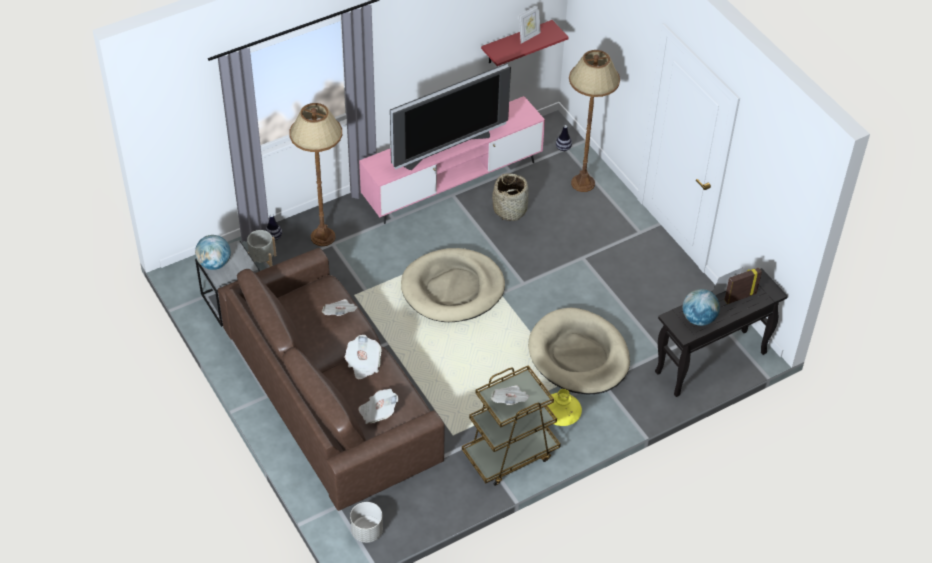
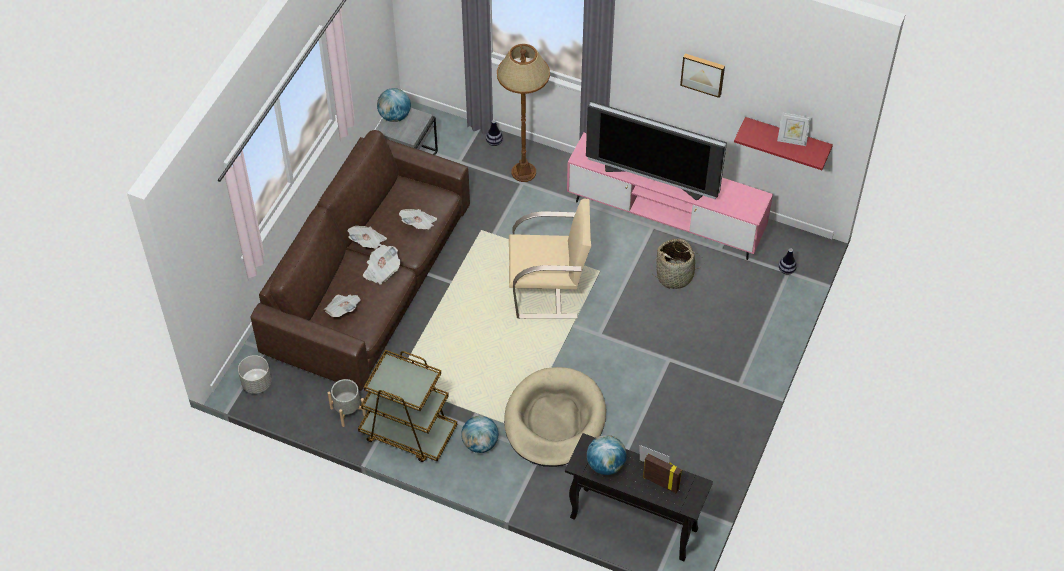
camera: 55 degrees right, 5 degrees up
grey planter [247,230,276,267] -> grey planter moved to [328,379,366,427]
beige dog bed [401,248,505,322] -> beige armchair [509,199,591,319]
newspaper [491,385,530,405] -> newspaper moved to [348,226,387,249]
yellow vase [545,389,582,426] -> globe [461,416,498,453]
brown floor lamp [569,50,620,192] -> none
none -> picture [680,54,725,98]

